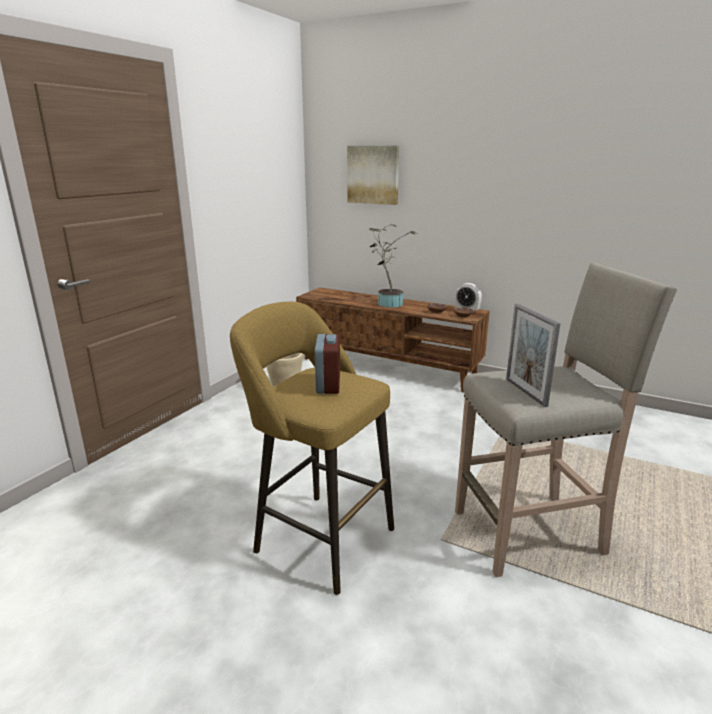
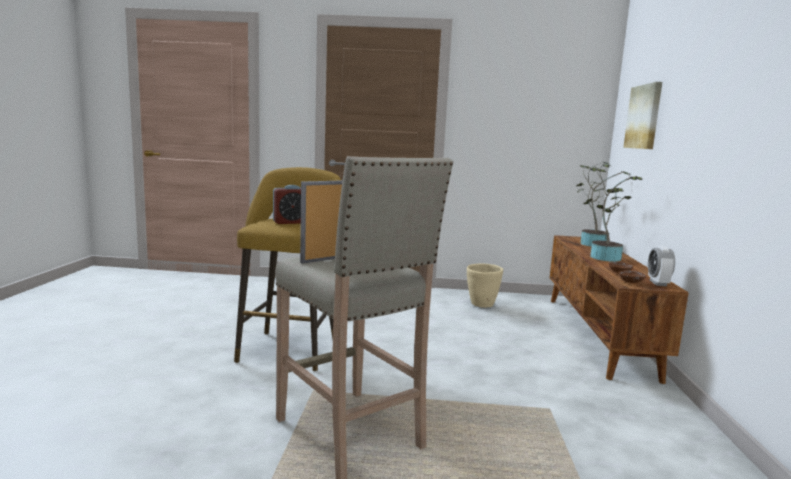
camera: 65 degrees right, 10 degrees down
none -> potted plant [576,162,629,247]

